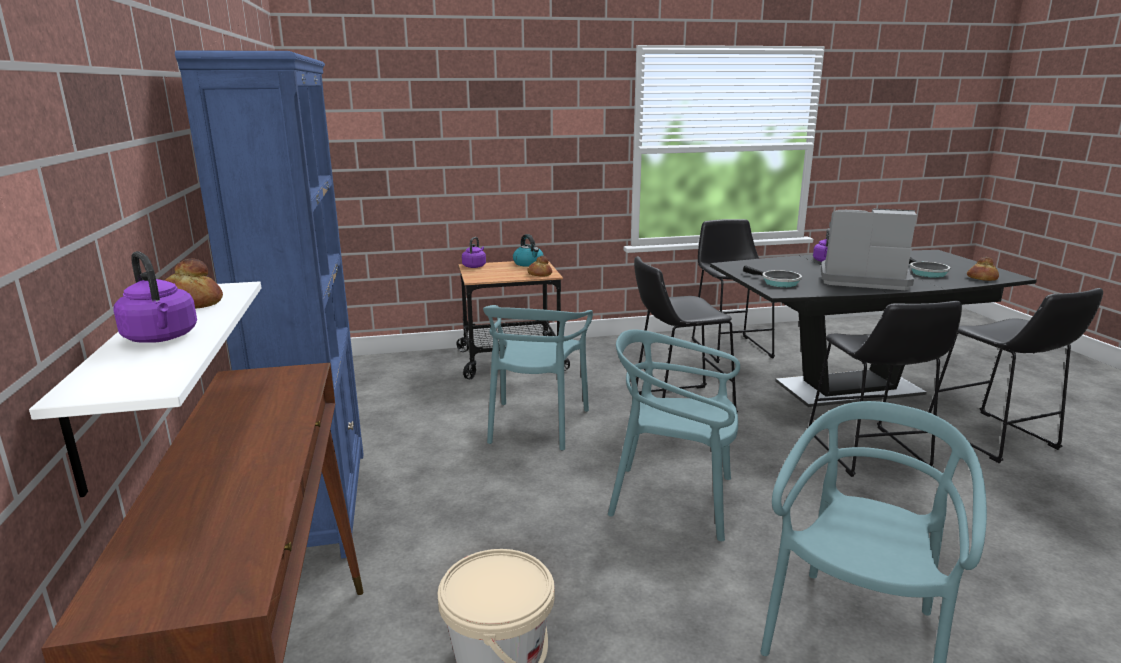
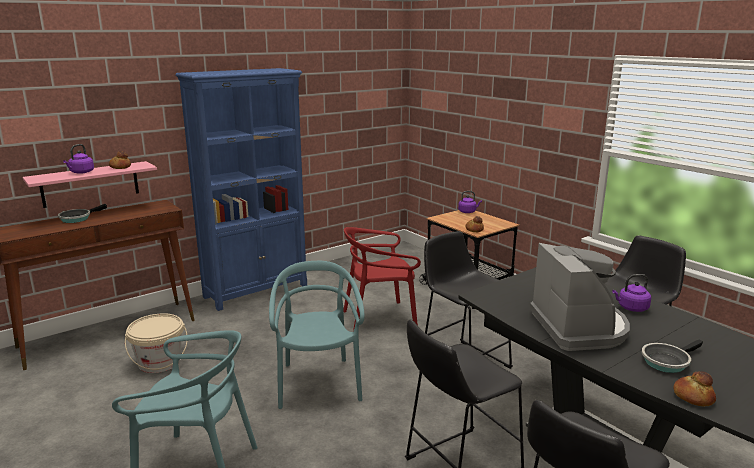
camera: 65 degrees right, 0 degrees up
white shelf [29,281,261,497] -> pink shelf [23,161,157,208]
turquoise chair [483,305,593,451] -> red chair [343,227,421,331]
kettle [513,234,544,267] -> none
frying pan [743,265,802,287] -> frying pan moved to [58,204,107,223]

